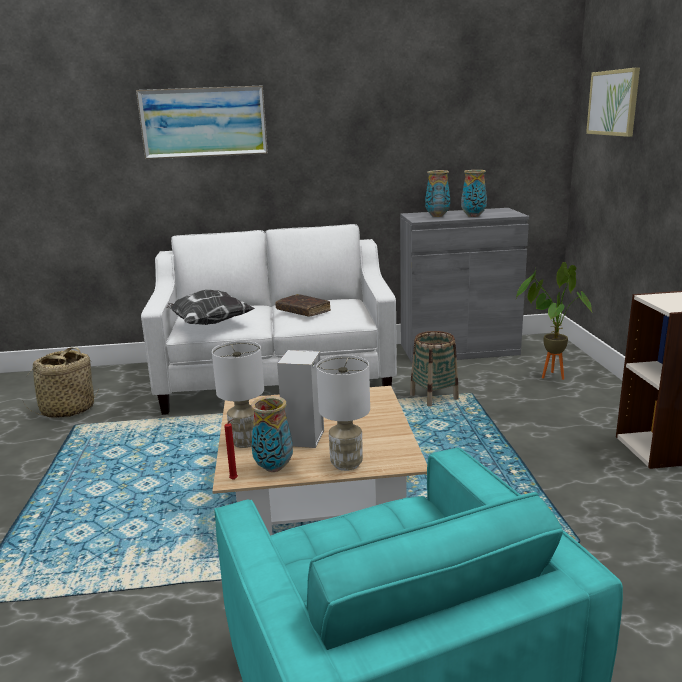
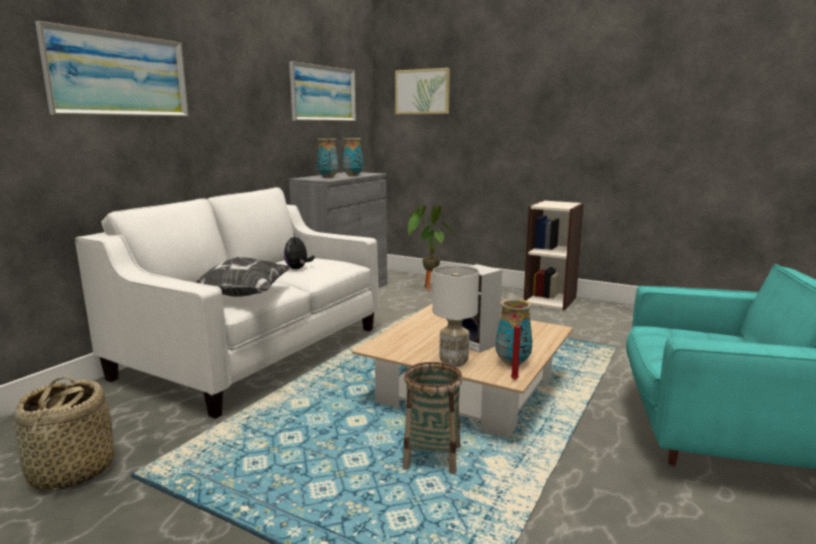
camera: 55 degrees left, 5 degrees down
brown book [275,294,331,317] -> plush toy [284,234,315,269]
white table lamp [316,355,370,471] -> none
basket [410,331,459,407] -> basket moved to [403,362,463,474]
none -> picture [289,61,356,121]

